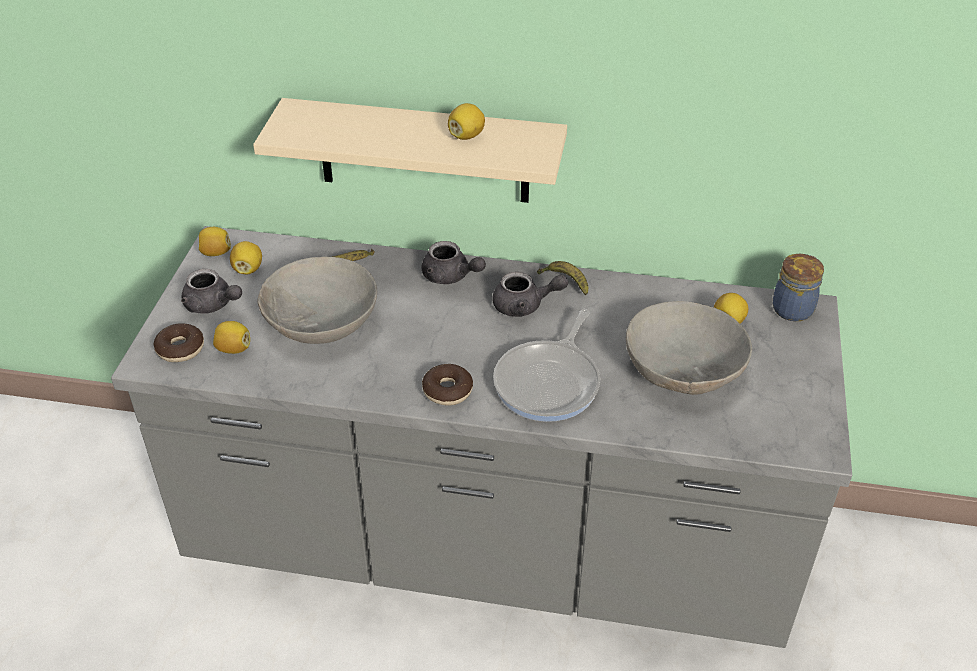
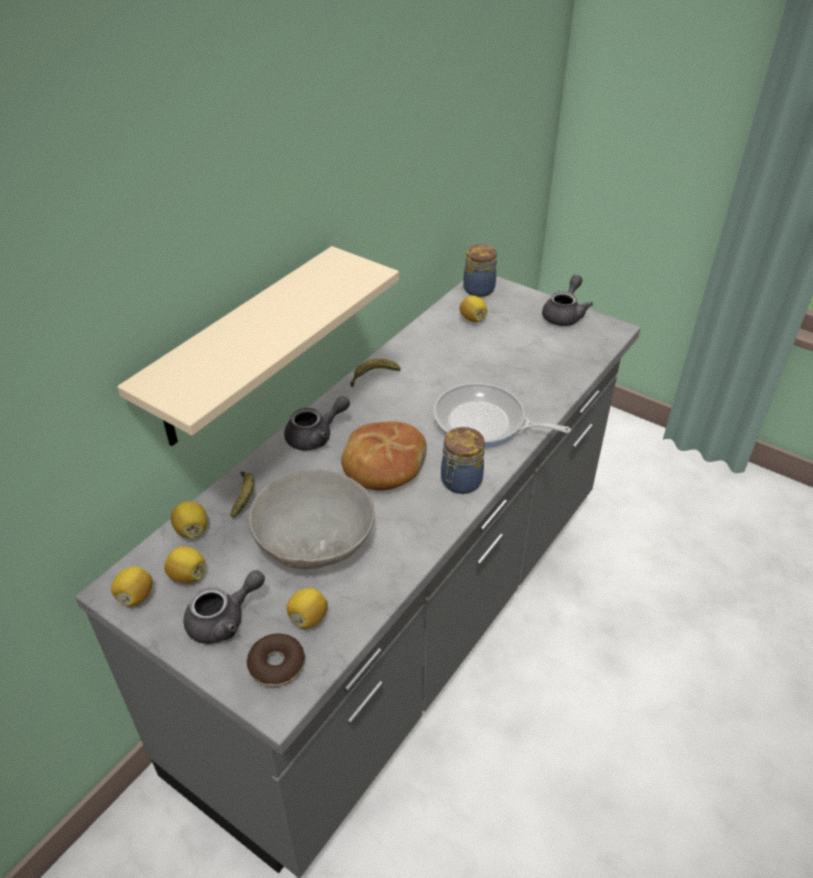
camera: 65 degrees left, 0 degrees up
donut [422,364,473,405] -> jar [441,427,485,494]
lemon [448,103,485,140] -> lemon moved to [171,501,207,538]
grey teapot [492,272,568,317] -> grey teapot moved to [542,275,593,326]
frying pan [493,309,600,422] -> frying pan turned 150 degrees clockwise [434,383,571,448]
grey bowl [626,301,752,395] -> none
none -> bread [341,421,427,490]

